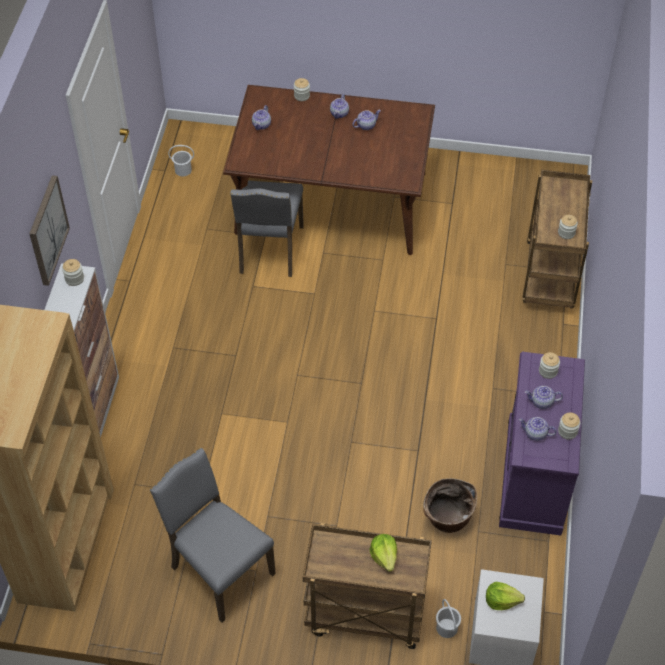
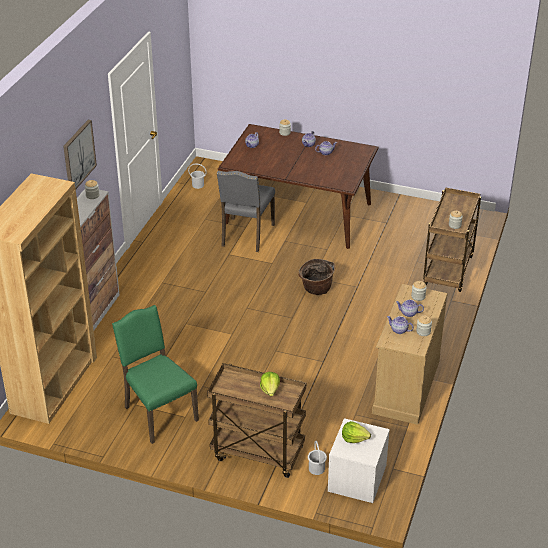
camera: 10 degrees right, 15 degrees down
grey chair [150,448,276,623] -> green chair [112,305,199,444]
basket [423,478,477,533] -> basket moved to [298,259,335,295]
purple dresser [499,352,585,536] -> beige dresser [372,284,448,425]

